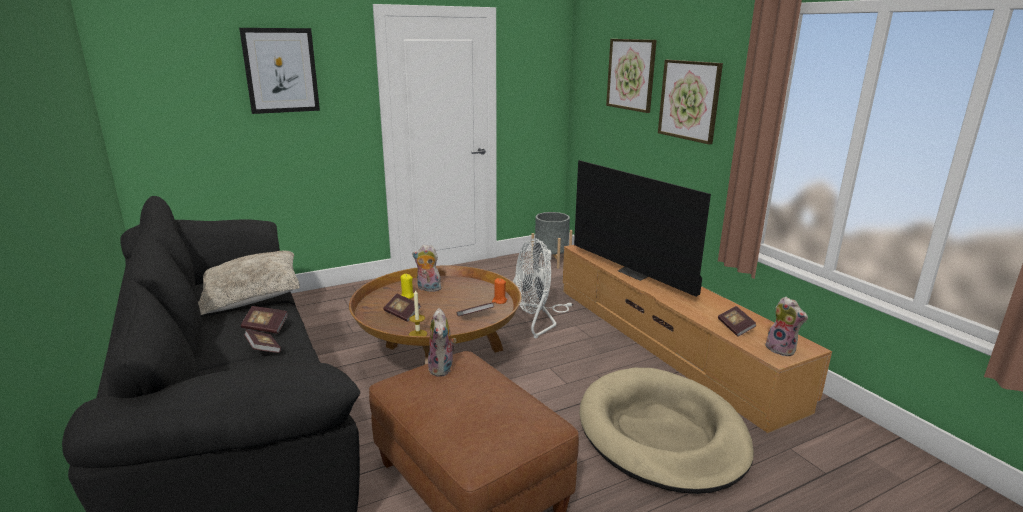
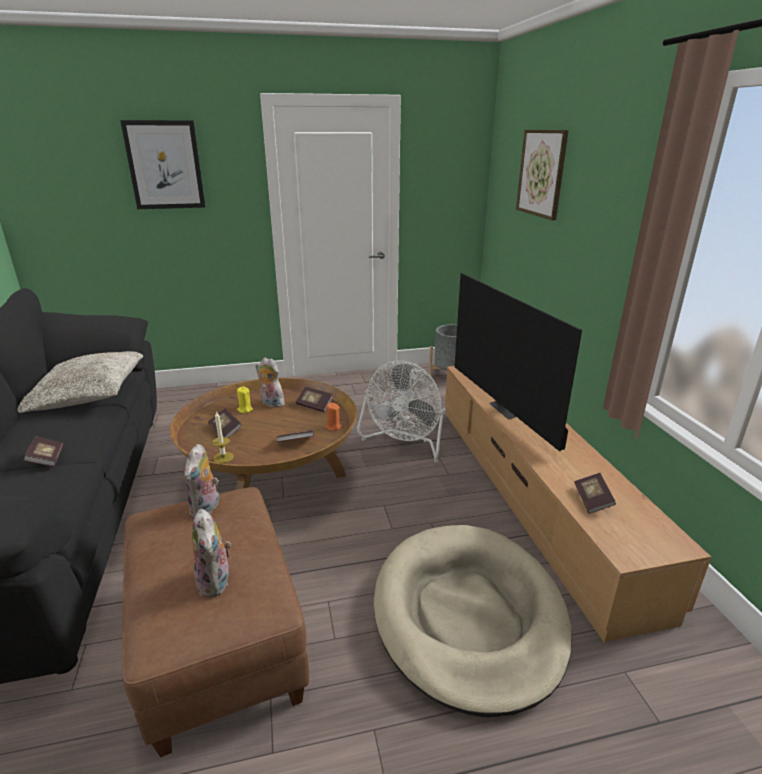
camera: 15 degrees right, 5 degrees up
book [241,306,288,334] -> book moved to [296,387,333,412]
white fan [513,238,573,339] -> white fan turned 60 degrees counterclockwise [357,360,445,462]
picture [658,60,723,144] -> none
plush toy [765,297,808,356] -> plush toy moved to [192,509,231,597]

